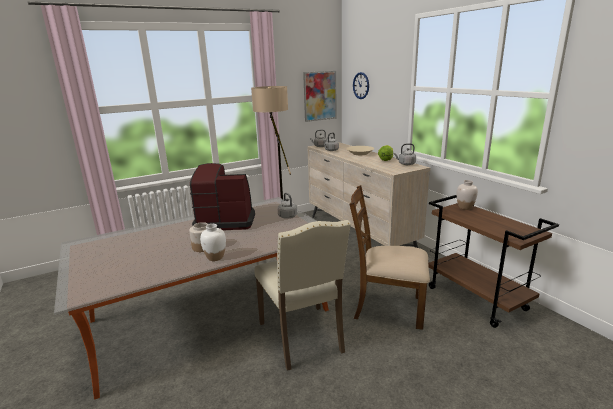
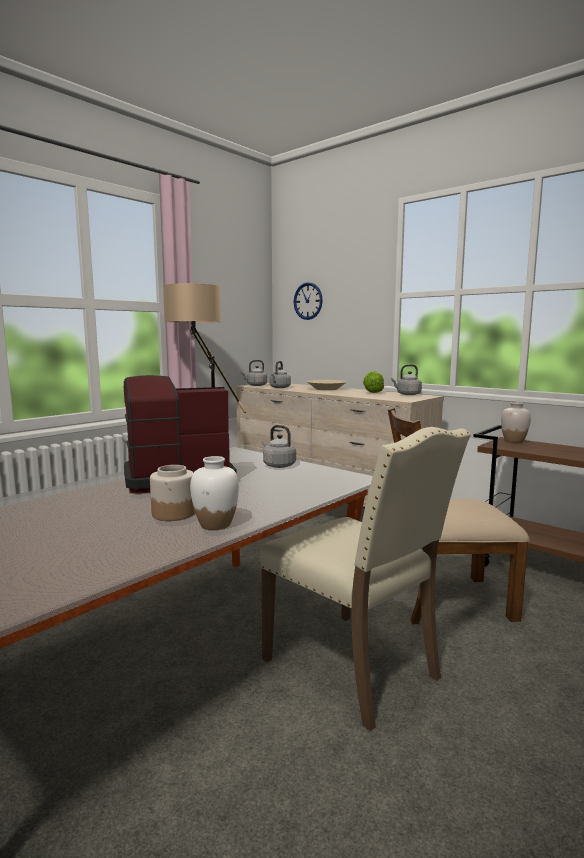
camera: 20 degrees left, 10 degrees down
picture [303,71,336,122] -> none

